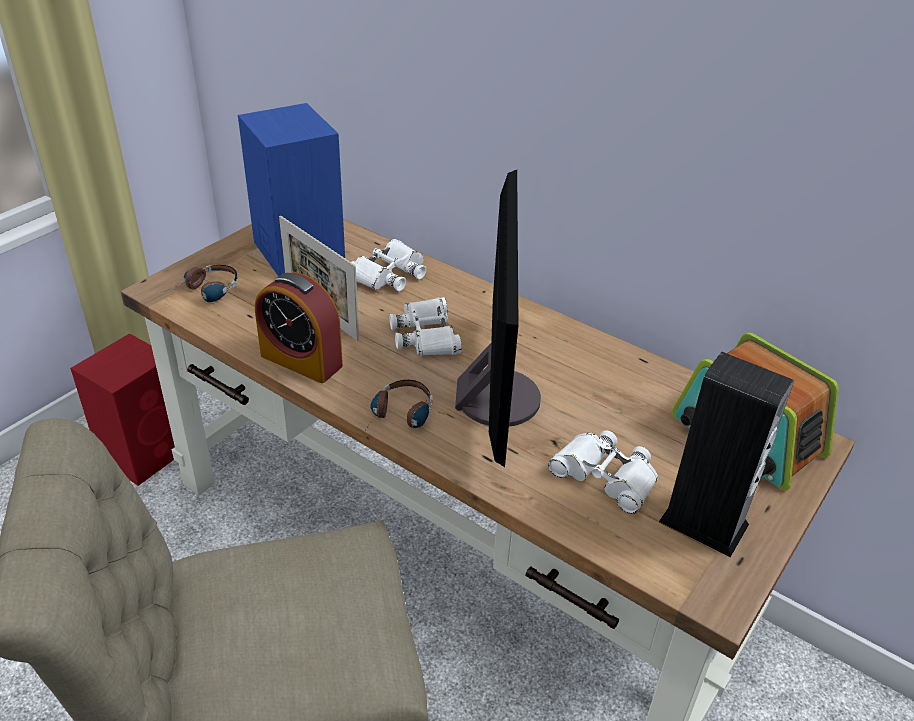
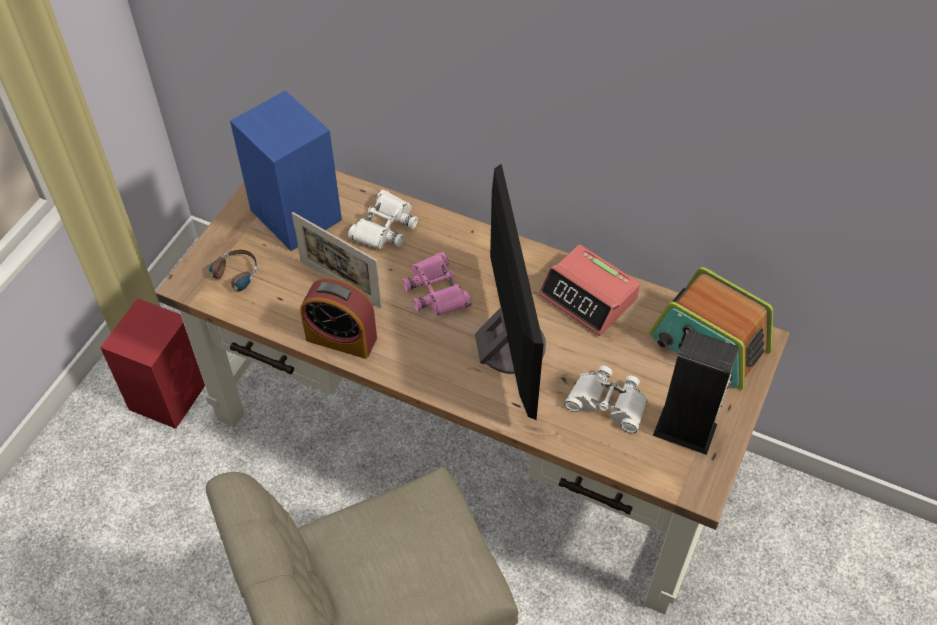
camera: 10 degrees left, 15 degrees up
headphones [366,380,432,429] -> none
white binoculars [390,297,462,356] -> pink binoculars [402,252,472,316]
none -> alarm clock [538,244,640,336]

